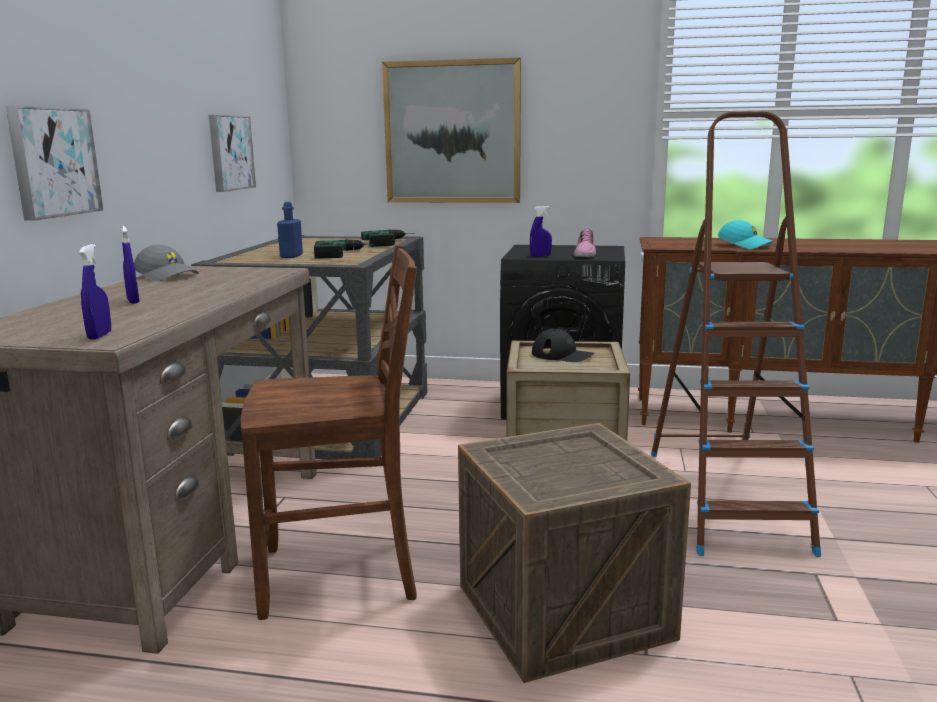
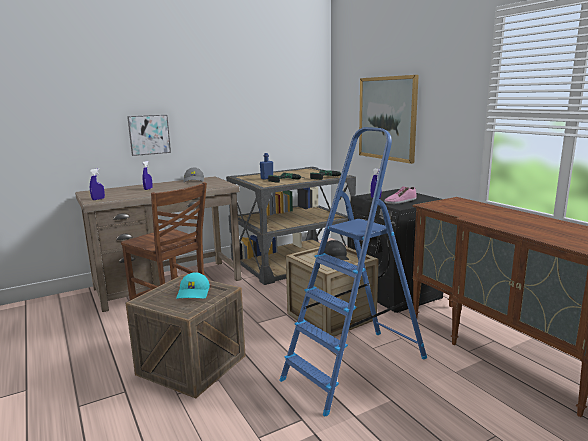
camera: 50 degrees right, 0 degrees up
picture [209,115,256,192] -> none
brown step ladder [651,111,821,557] -> blue step ladder [279,127,427,417]
turquoise cap [718,220,773,249] -> turquoise cap moved to [176,272,210,299]

